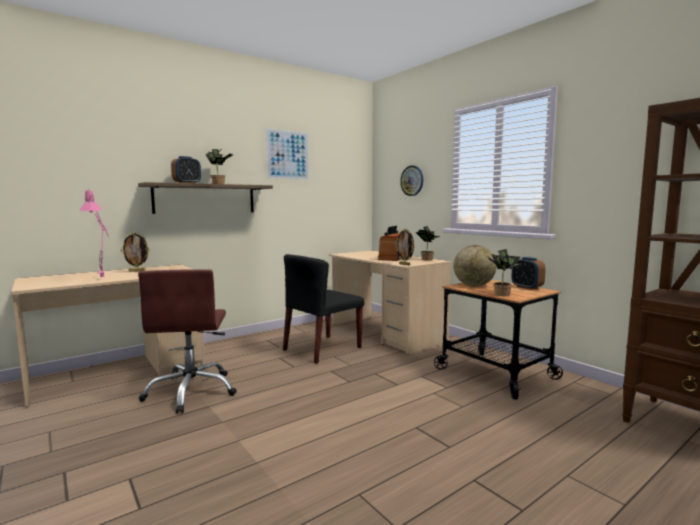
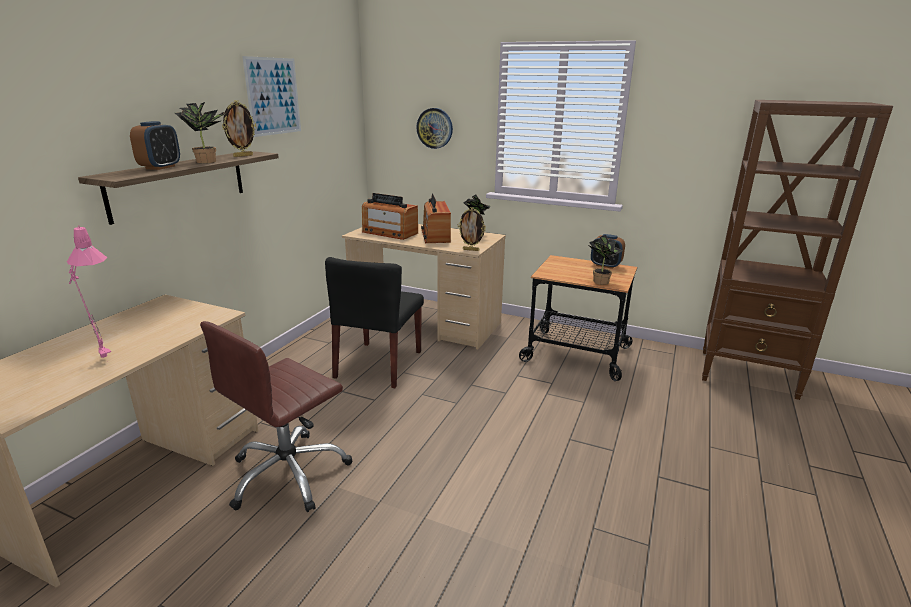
camera: 30 degrees left, 15 degrees up
picture frame [121,232,150,272] -> picture frame moved to [222,100,257,157]
brown office chair [138,269,237,414] -> brown office chair turned 75 degrees clockwise [200,321,352,512]
globe [454,245,497,287] -> none
none -> radio [362,193,418,240]

